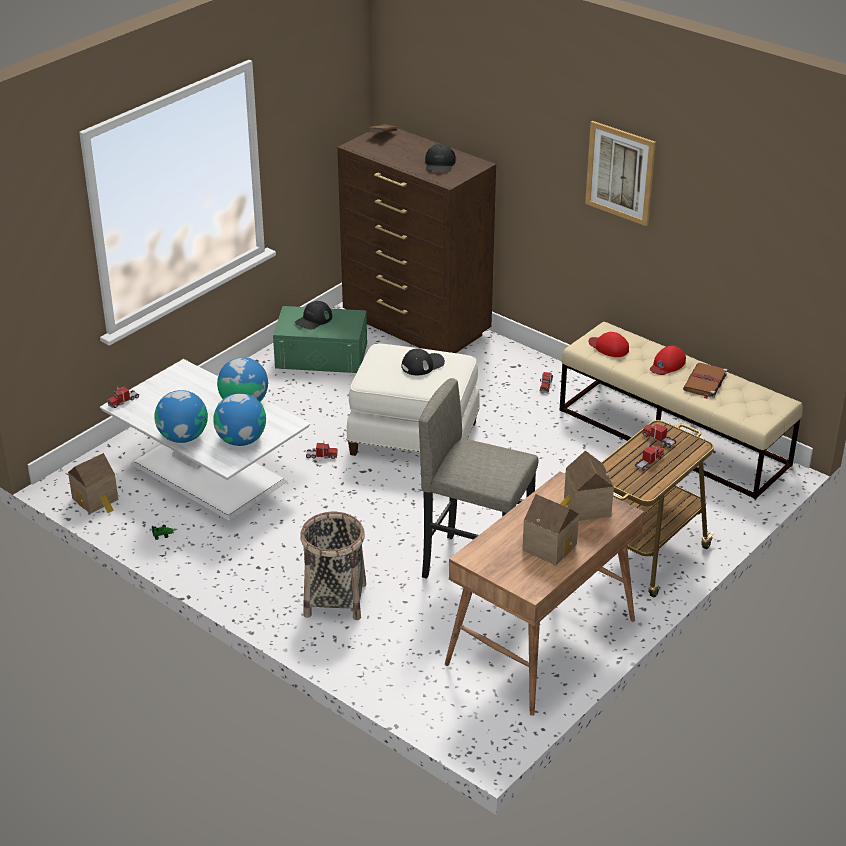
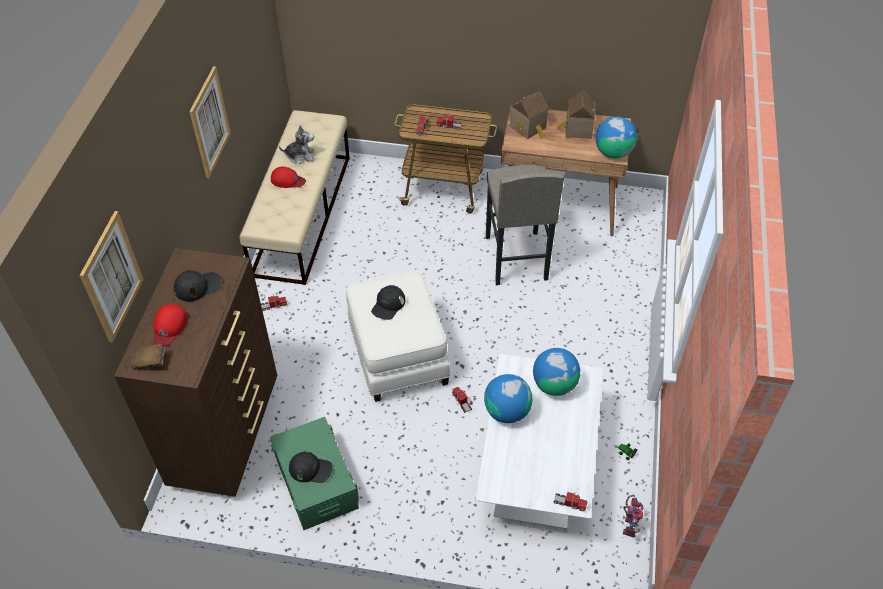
camera: 120 degrees left, 15 degrees up
toy house [68,453,118,514] -> toy robot [623,495,644,538]
globe [154,390,208,443] -> globe moved to [596,117,637,159]
basket [300,512,366,620] -> none
black cap [402,348,445,375] -> black cap turned 90 degrees counterclockwise [371,285,405,320]
red cap [588,332,629,357] -> red cap moved to [154,304,187,346]
brown book [683,363,728,399] -> plush toy [279,126,314,164]
none -> picture [79,211,144,343]

